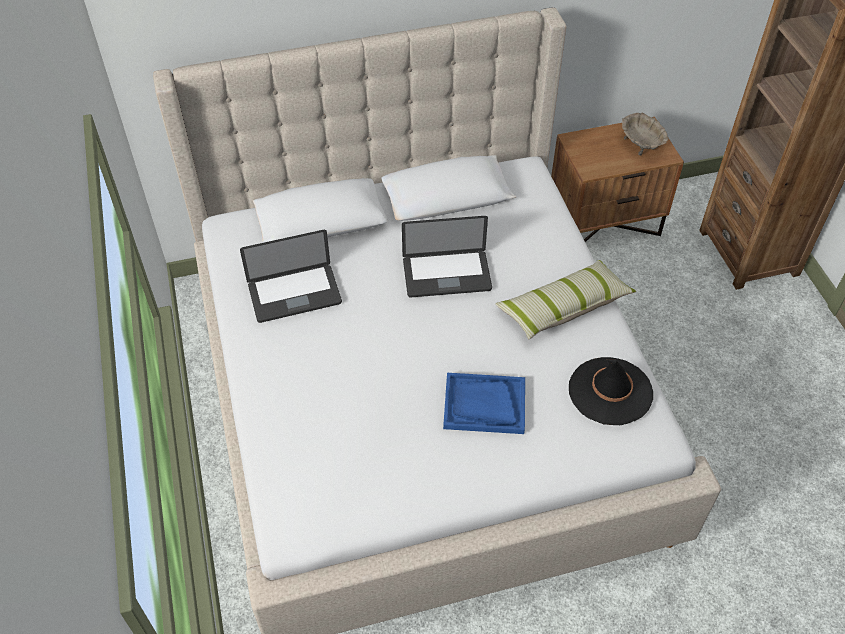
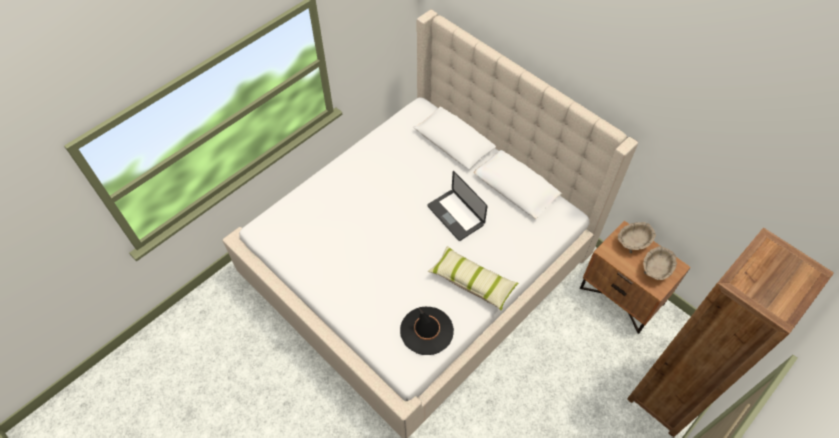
camera: 60 degrees right, 5 degrees up
laptop [240,230,342,323] -> none
blue tray [443,373,525,434] -> none
none -> beige bowl [618,222,656,253]

